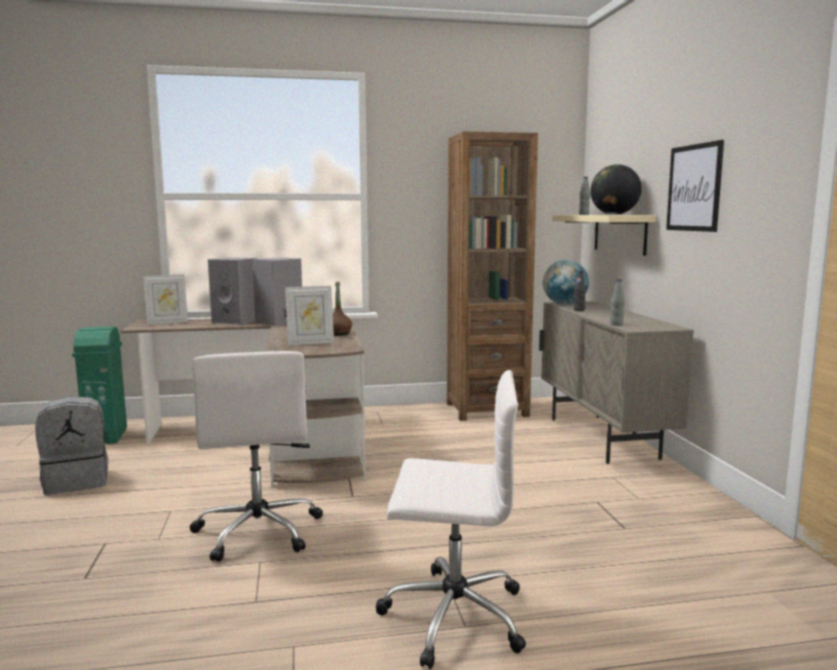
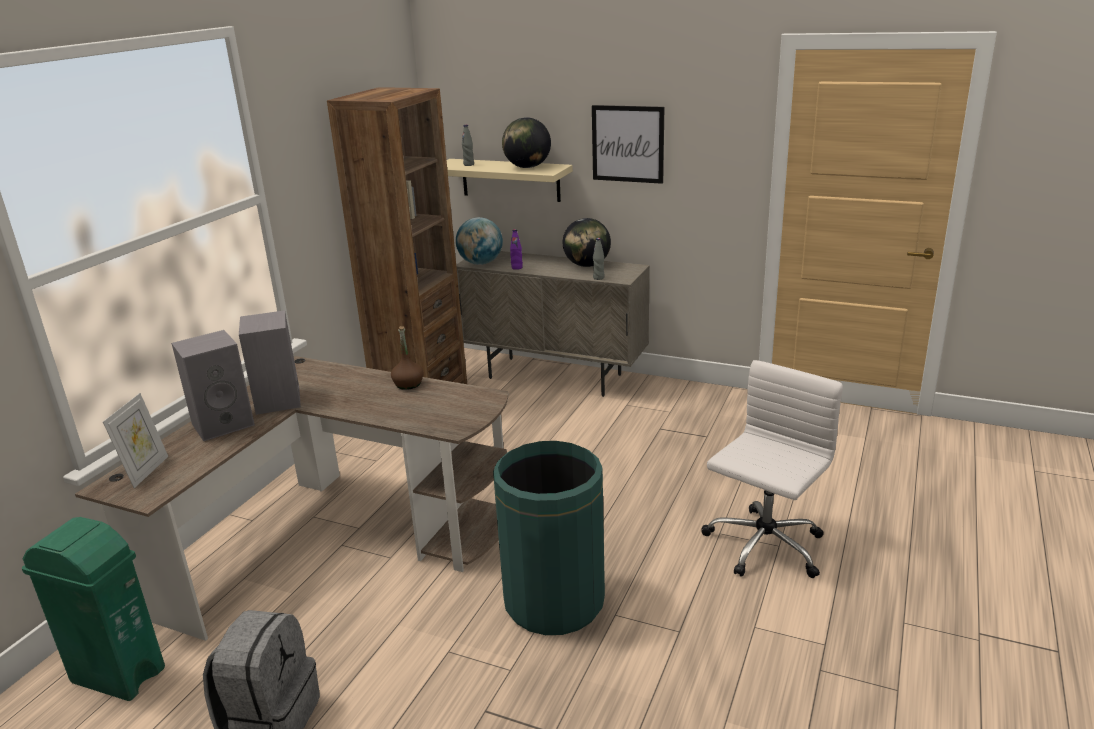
camera: 55 degrees left, 15 degrees up
white office chair [190,351,323,562] -> green trash can [493,441,605,635]
picture frame [285,286,334,345] -> none
black bottle [574,270,586,311] -> purple bottle [510,229,523,270]
none -> globe [563,218,611,267]

